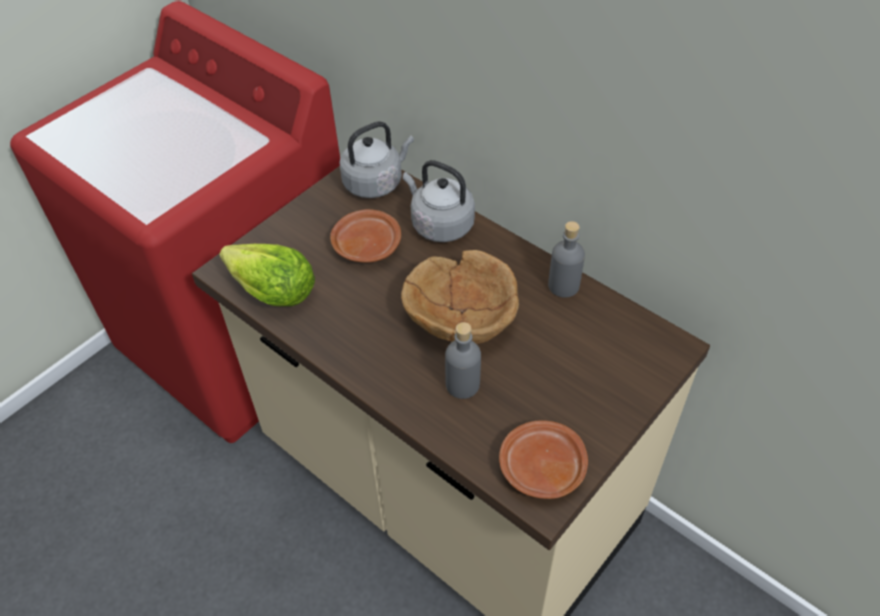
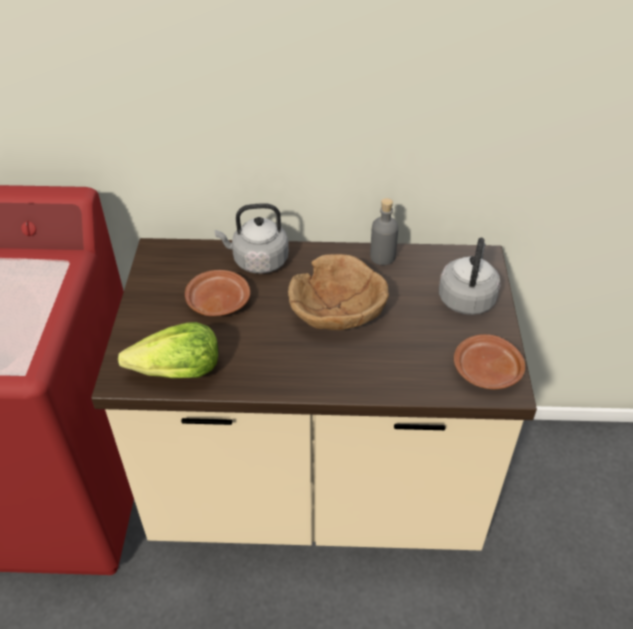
camera: 40 degrees left, 5 degrees down
grey kettle [339,122,414,198] -> grey kettle moved to [439,238,501,315]
grey bottle [445,322,481,399] -> none

